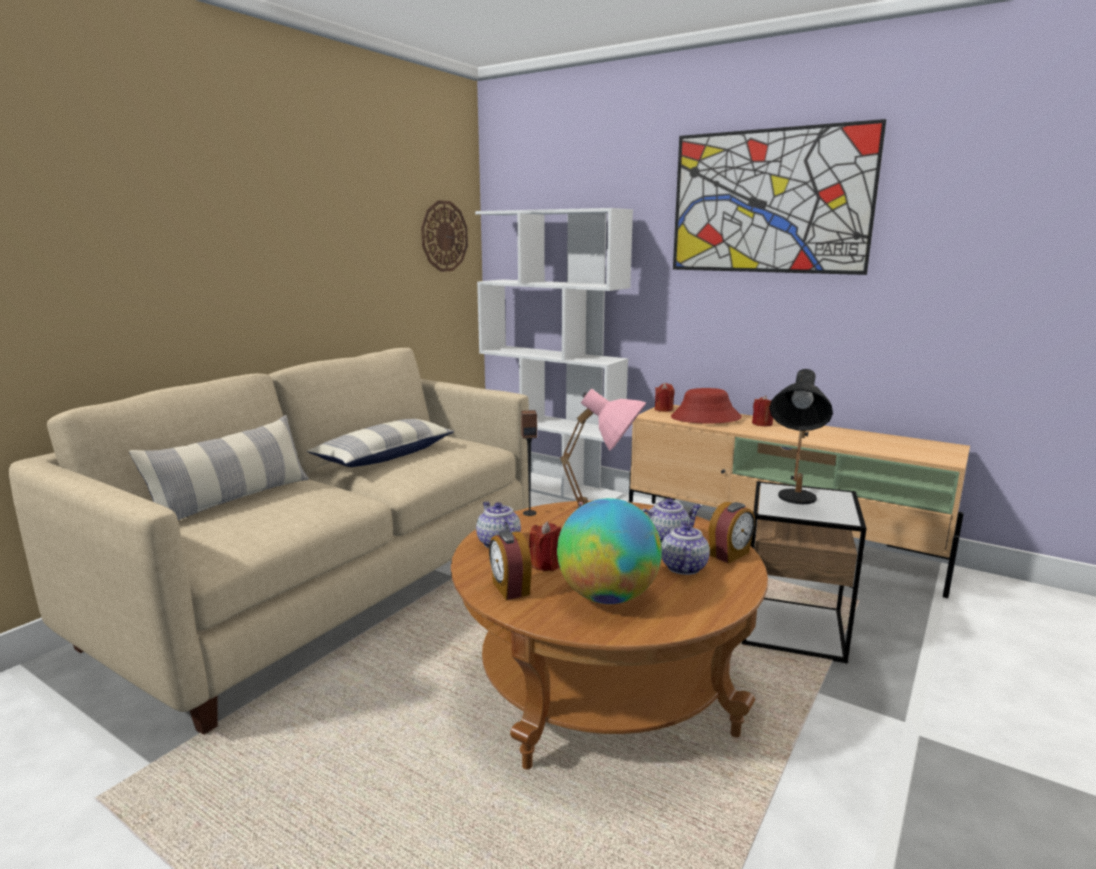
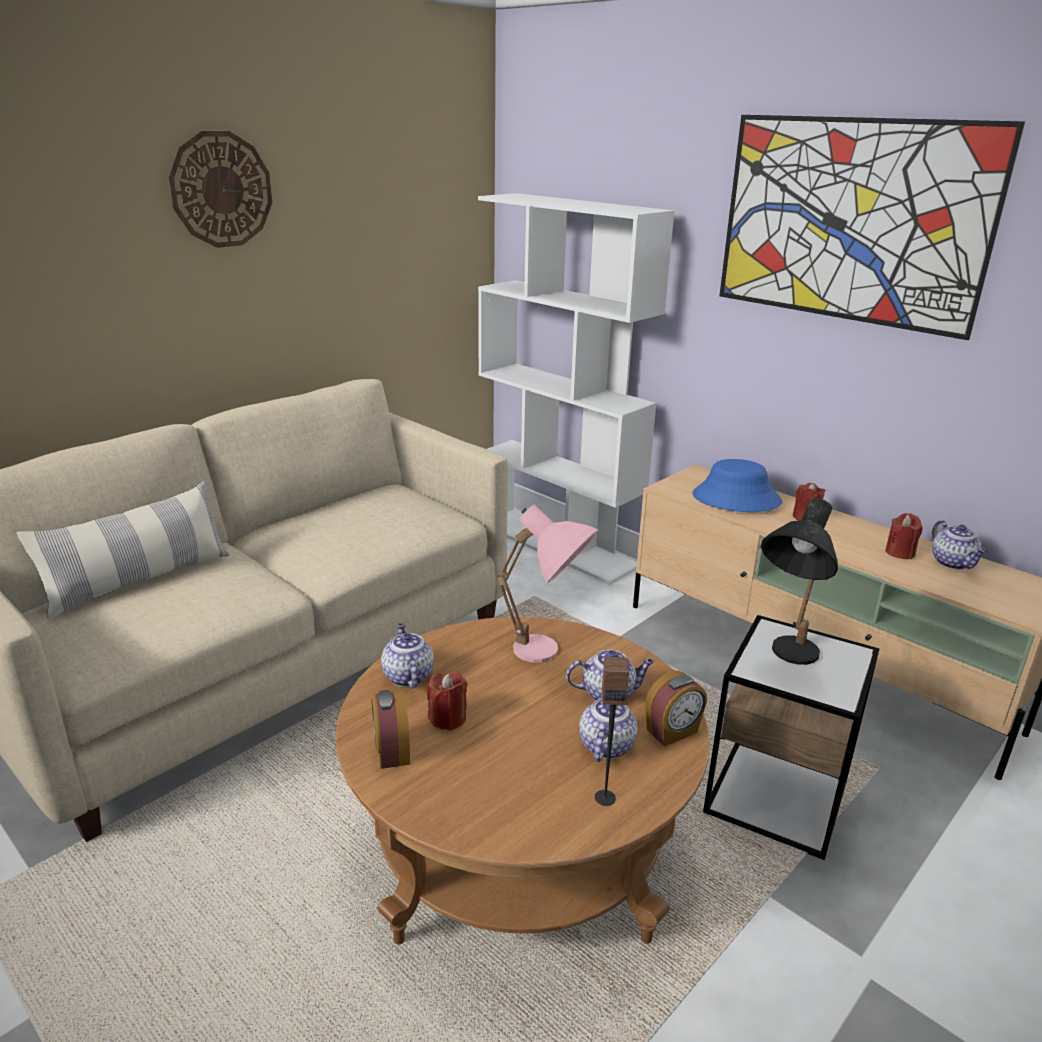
camera: 10 degrees right, 10 degrees up
pillow [307,419,454,467] -> none
wall clock [421,200,468,272] -> wall clock moved to [168,131,272,248]
speaker [521,410,537,516] -> speaker moved to [595,657,629,806]
globe [557,498,662,604] -> none
red candle [655,383,675,412] -> red candle moved to [885,513,923,559]
red hat [671,388,742,424] -> blue hat [692,459,783,512]
none -> teapot [932,520,987,570]

